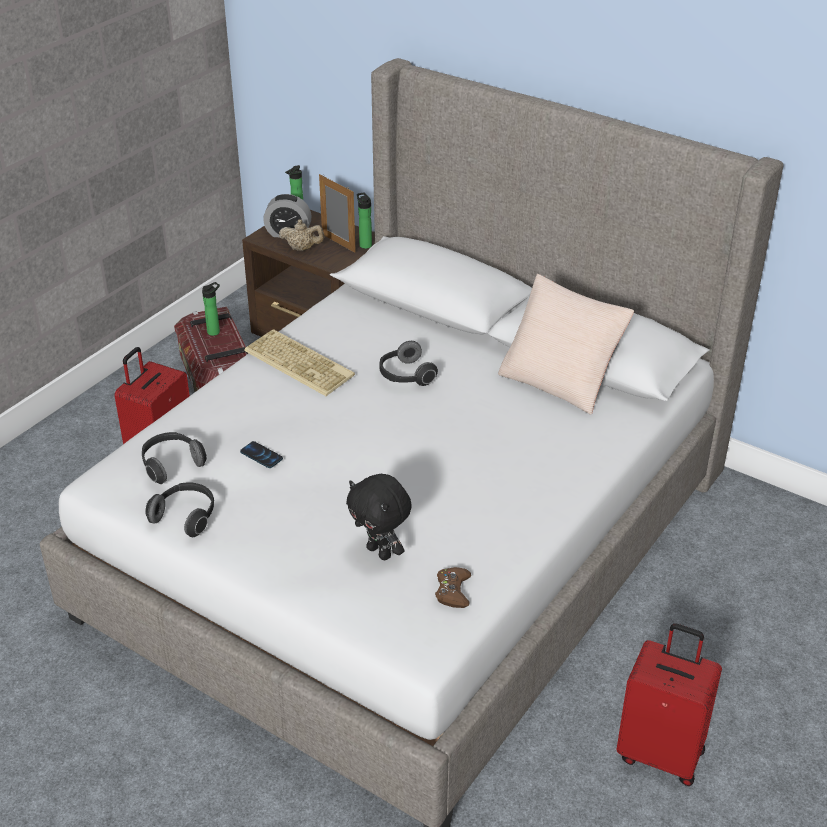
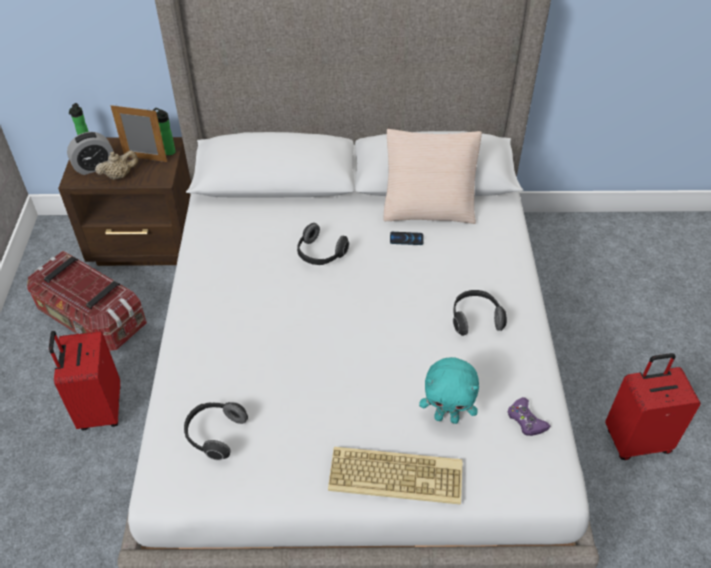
camera: 35 degrees left, 10 degrees up
headphones [145,483,214,537] -> headphones moved to [453,290,507,336]
bottle [202,282,220,336] -> none
phone [240,441,283,468] -> phone moved to [390,232,424,245]
keyboard [244,329,355,396] -> keyboard moved to [328,447,463,505]
black plush toy [346,474,412,560] -> turquoise plush toy [419,357,479,424]
brown game controller [435,567,471,608] -> purple game controller [508,397,551,436]

